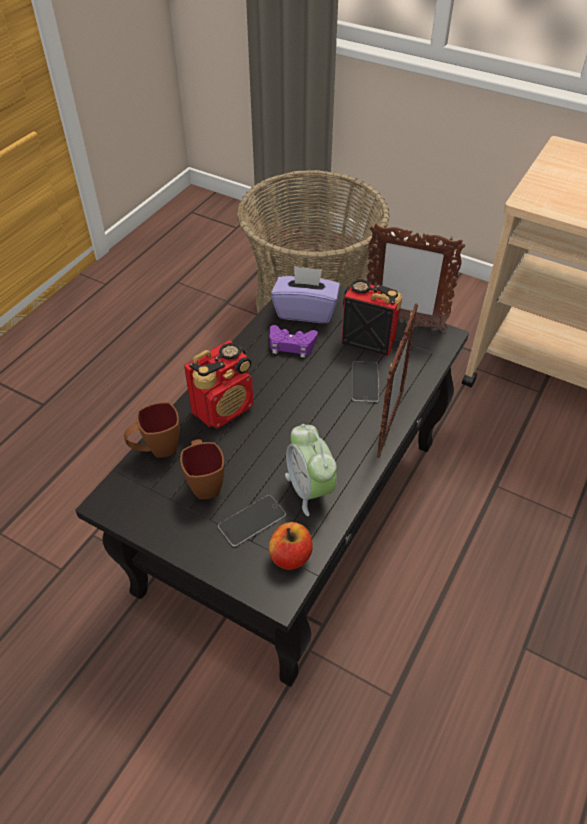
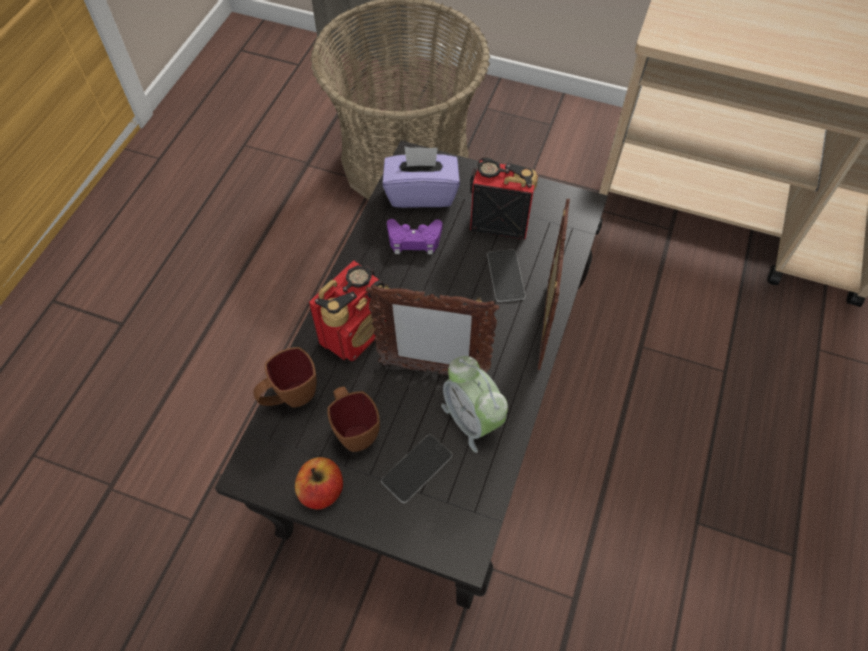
camera: 10 degrees left, 10 degrees up
apple [269,522,313,570] -> apple moved to [295,457,343,510]
picture frame [367,224,466,331] -> picture frame moved to [366,284,499,375]

